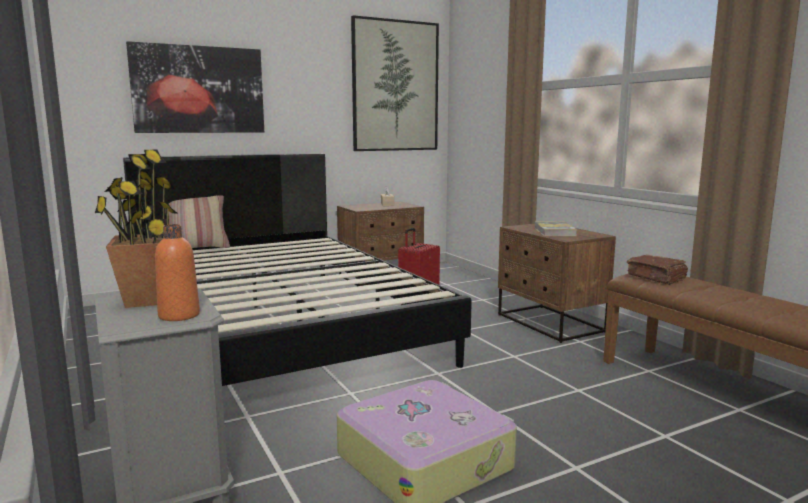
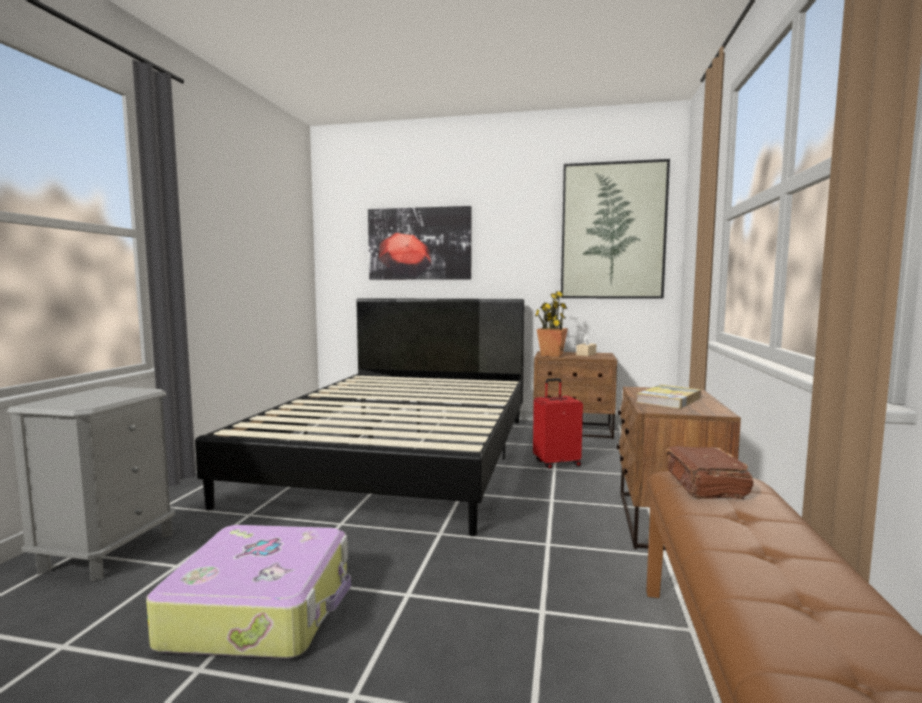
camera: 40 degrees right, 5 degrees down
potted plant [95,149,178,308] -> potted plant moved to [535,291,568,357]
orange bottle [155,224,200,321] -> none
pillow [165,195,230,248] -> none

